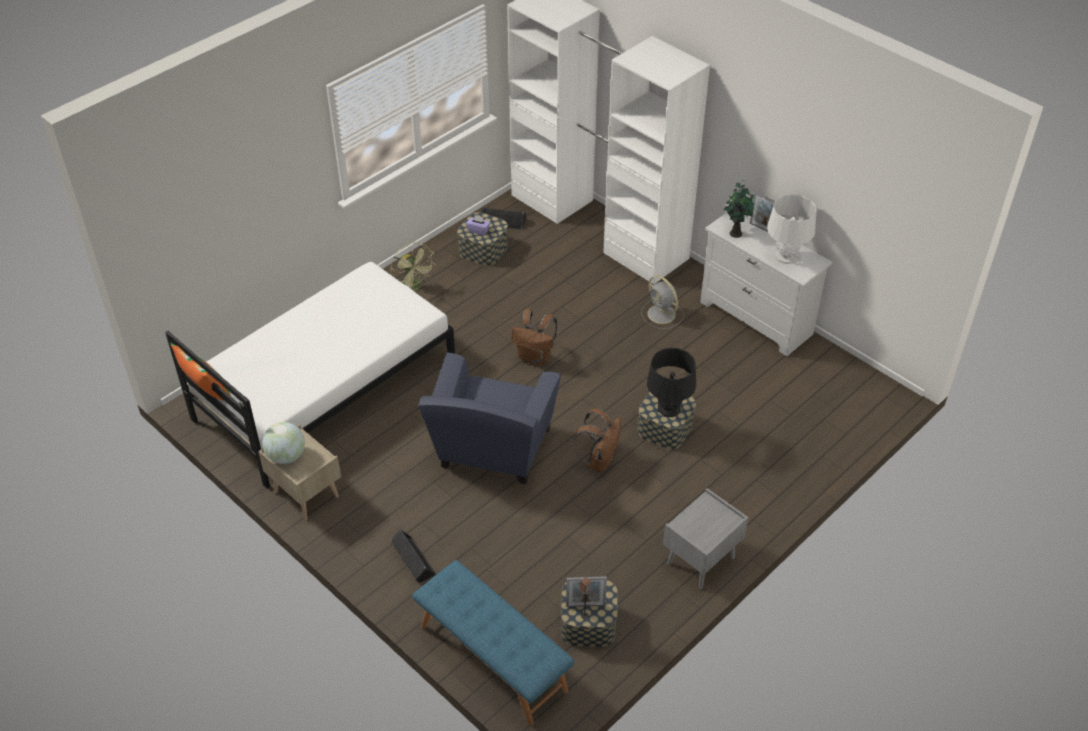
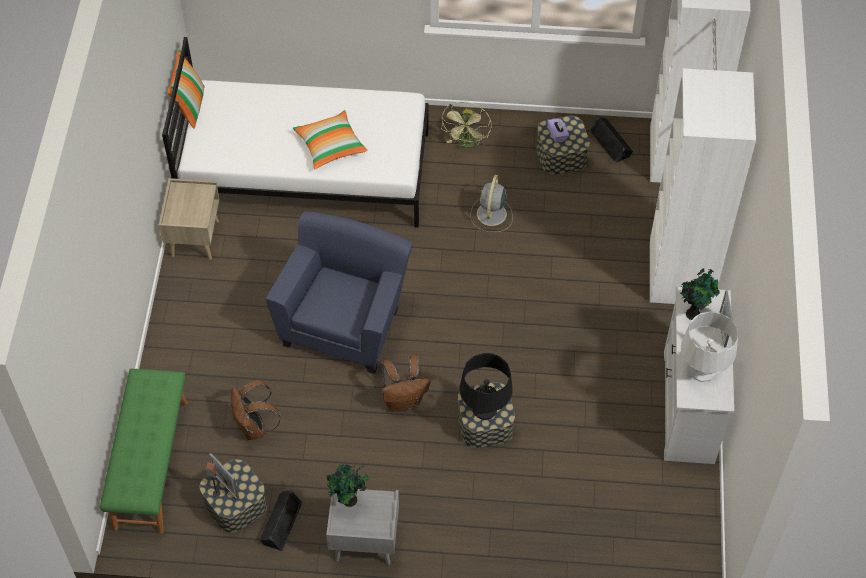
camera: 50 degrees right, 10 degrees up
globe [262,422,305,464] -> none
black speaker [390,529,437,583] -> black speaker moved to [259,490,303,551]
blue bench [412,560,574,726] -> green bench [100,369,188,534]
blue armchair [419,352,561,484] -> blue armchair turned 135 degrees clockwise [266,211,412,374]
brown backpack [511,309,557,366] -> brown backpack moved to [231,380,281,440]
grey fan [641,275,684,329] -> grey fan moved to [470,175,513,232]
none -> pillow [293,110,368,169]
none -> potted plant [327,464,370,507]

